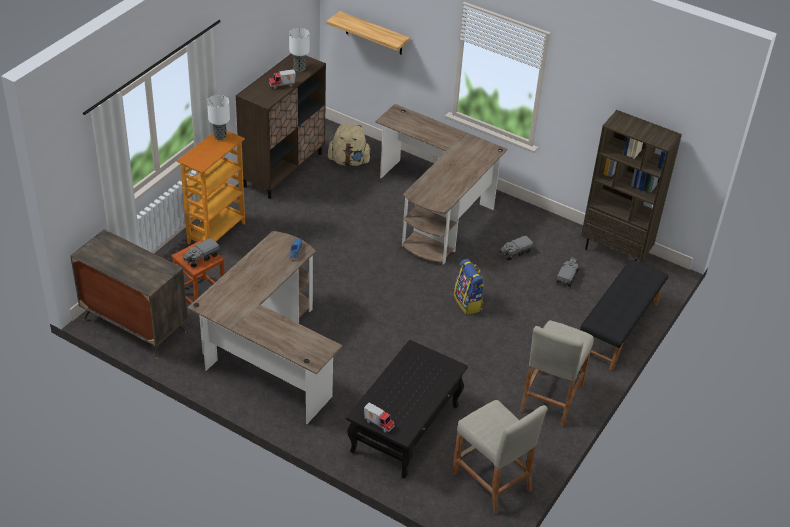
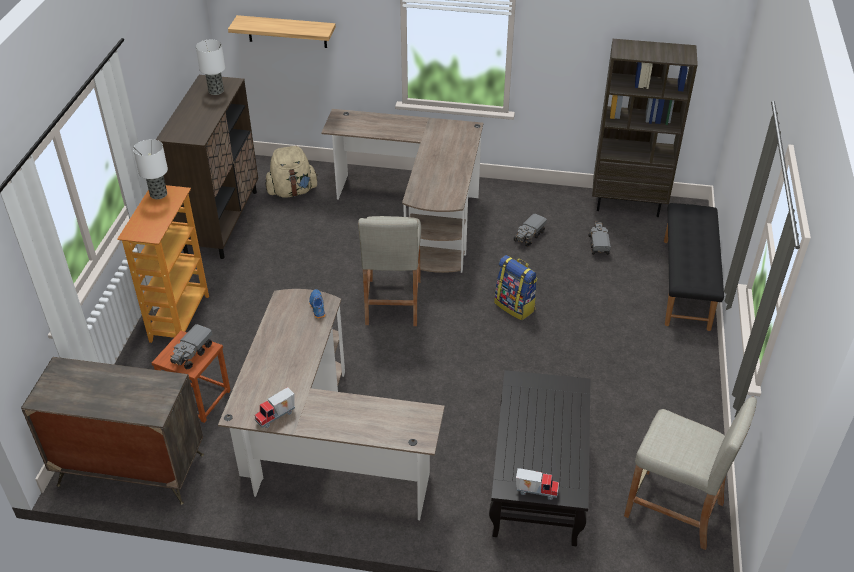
camera: 20 degrees left, 0 degrees up
toy truck [269,69,296,89] -> toy truck moved to [255,387,295,428]
beige stool [520,320,594,427] -> beige stool moved to [358,216,421,326]

